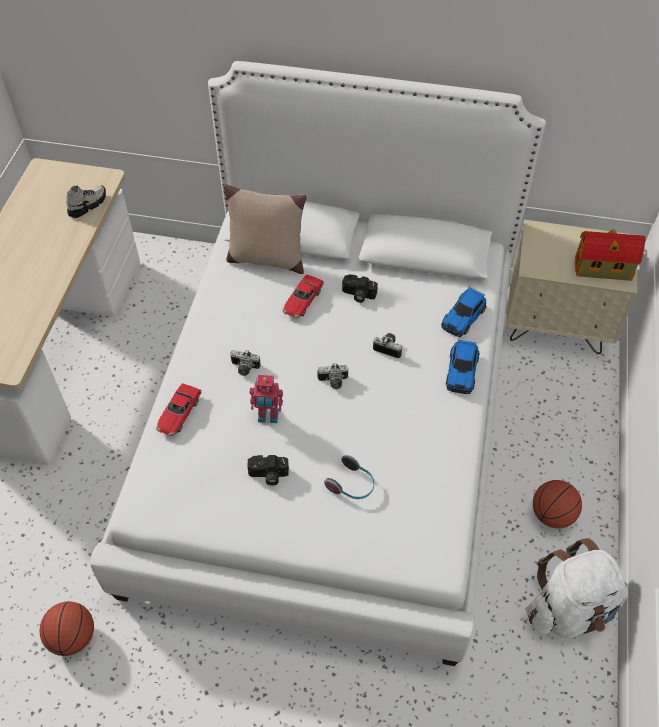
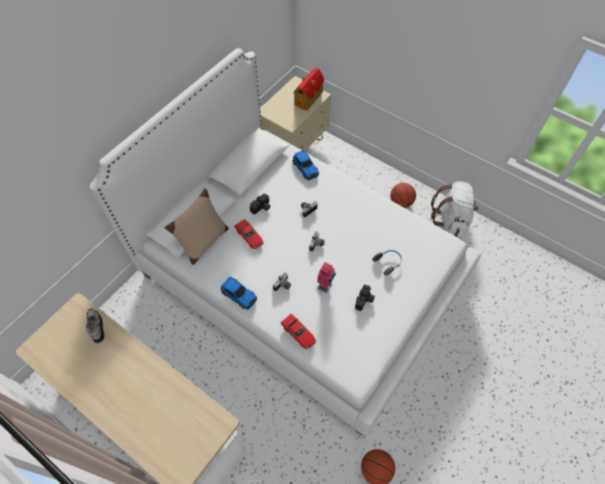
camera: 65 degrees left, 5 degrees up
toy car [446,340,480,394] -> toy car moved to [220,277,257,310]

